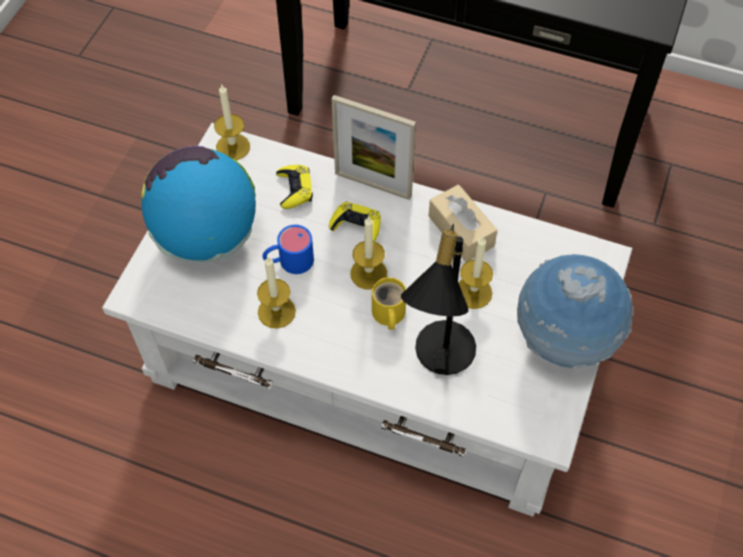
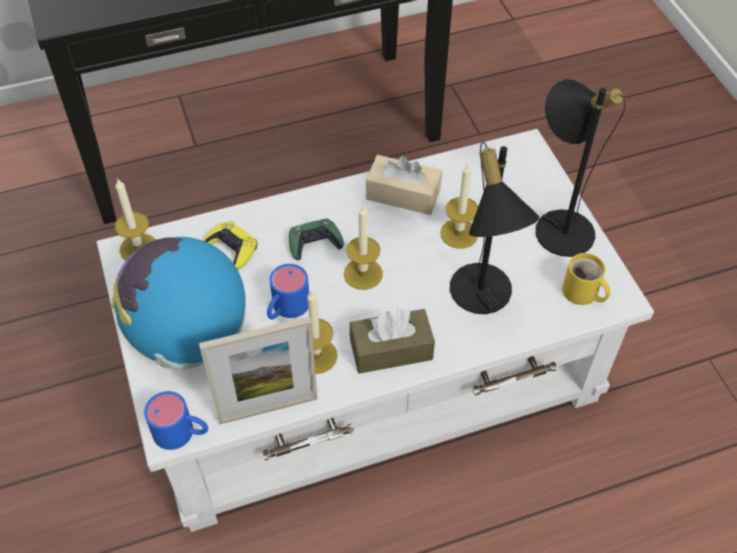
camera: 40 degrees left, 5 degrees down
yellow game controller [329,202,381,241] -> green game controller [289,219,344,260]
picture frame [331,95,416,200] -> picture frame moved to [199,316,318,424]
yellow mug [372,277,406,330] -> yellow mug moved to [562,253,611,305]
globe [517,254,633,368] -> black table lamp [536,80,626,257]
none -> blue mug [144,391,208,450]
none -> brown tissue box [350,307,435,374]

